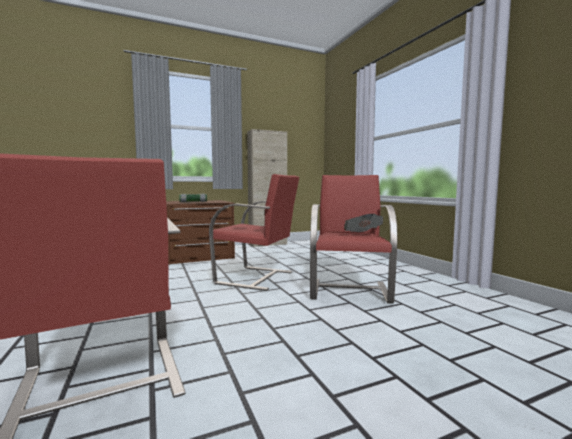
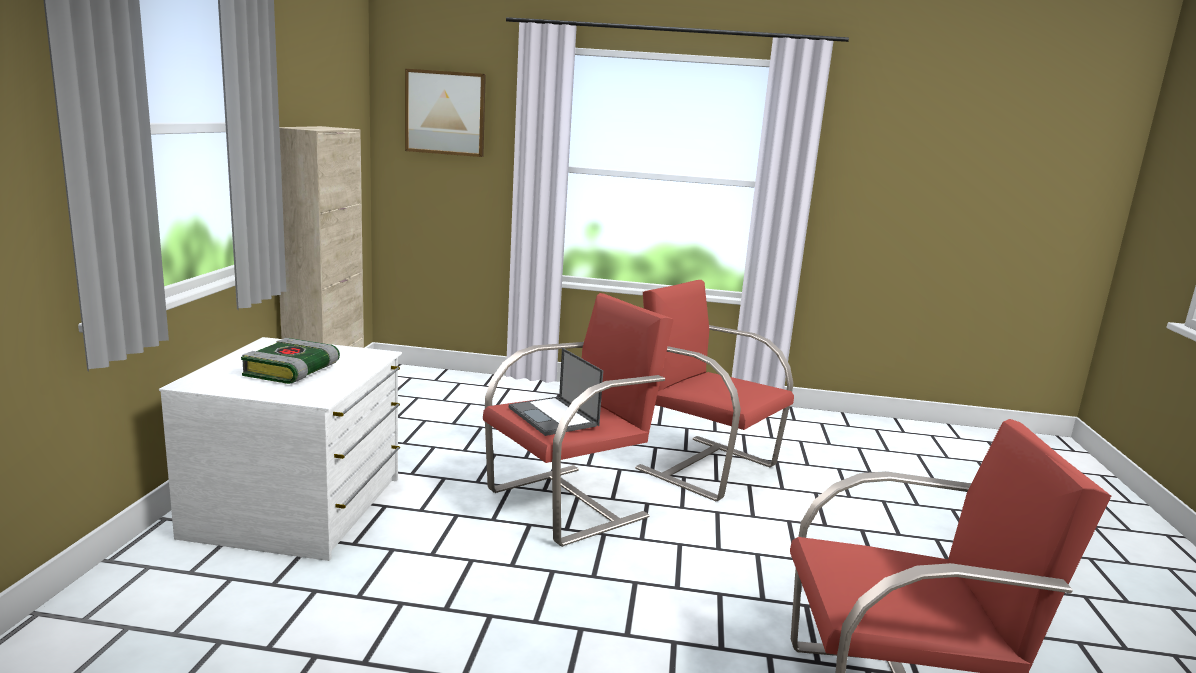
camera: 60 degrees left, 10 degrees up
brown dresser [166,200,235,265] -> white dresser [159,337,402,561]
newspaper [344,214,383,232] -> none
none -> picture [405,69,486,157]
none -> laptop [509,348,603,436]

